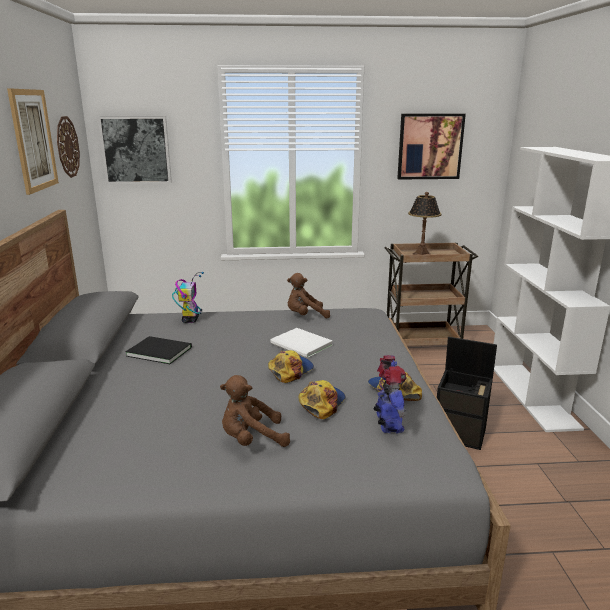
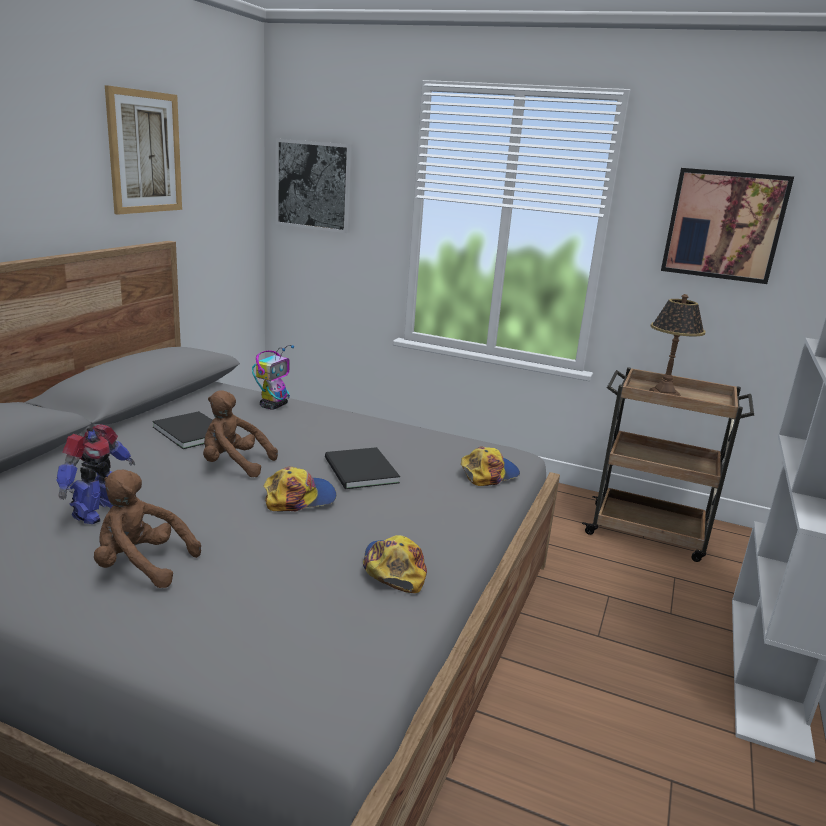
camera: 25 degrees right, 0 degrees up
wall clock [57,116,80,178] -> none
white book [270,328,332,358] -> black book [325,447,400,489]
brown plush toy [287,273,330,318] -> brown plush toy moved to [203,390,278,477]
cap [298,380,346,419] -> cap moved to [461,446,520,486]
toy robot [373,355,407,434] -> toy robot moved to [56,424,135,524]
black storage box [437,337,497,450] -> none

